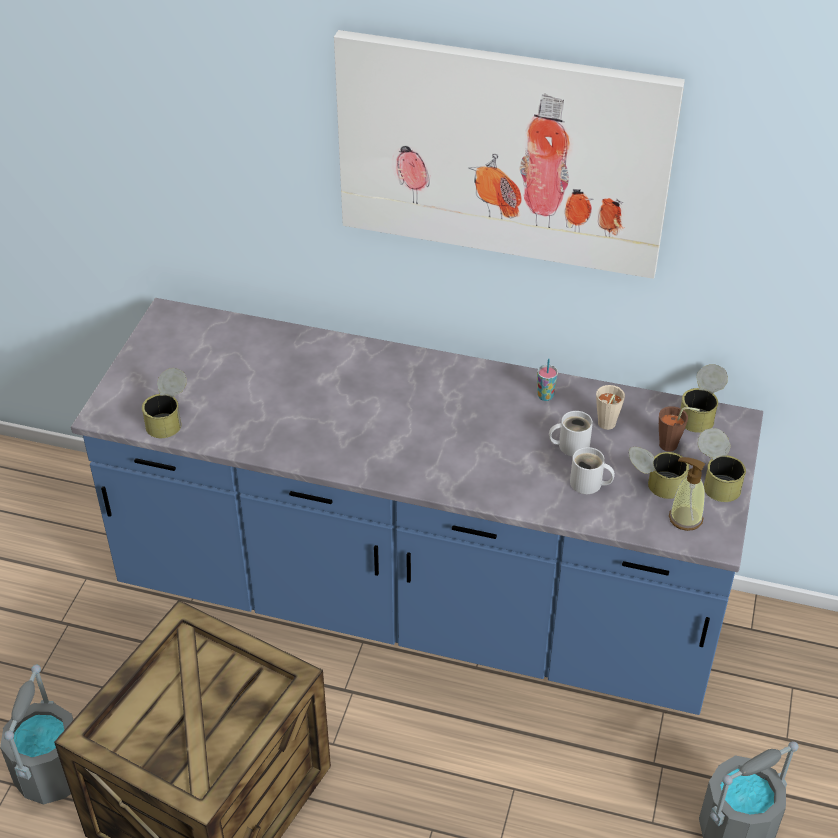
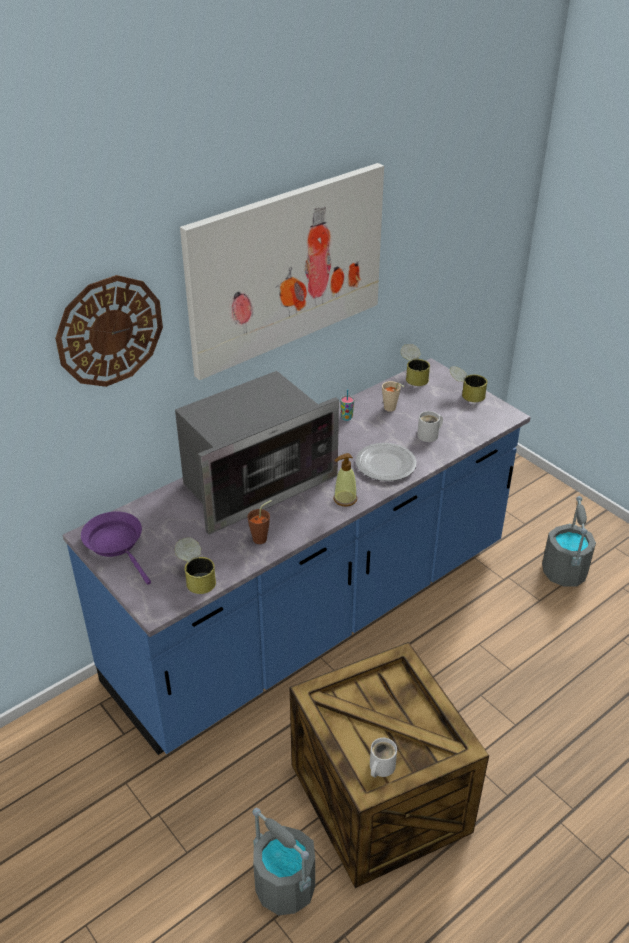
camera: 55 degrees left, 5 degrees down
white mug [549,411,593,457] -> white mug moved to [370,738,397,777]
can [629,447,689,499] -> none
brown cup [659,406,700,452] -> brown cup moved to [247,500,272,544]
soap dispenser [669,457,705,531] -> soap dispenser moved to [333,453,357,507]
none -> wall clock [55,275,163,387]
none -> purple frying pan [81,511,151,585]
none -> microwave [175,371,339,535]
none -> plate [355,443,417,481]

